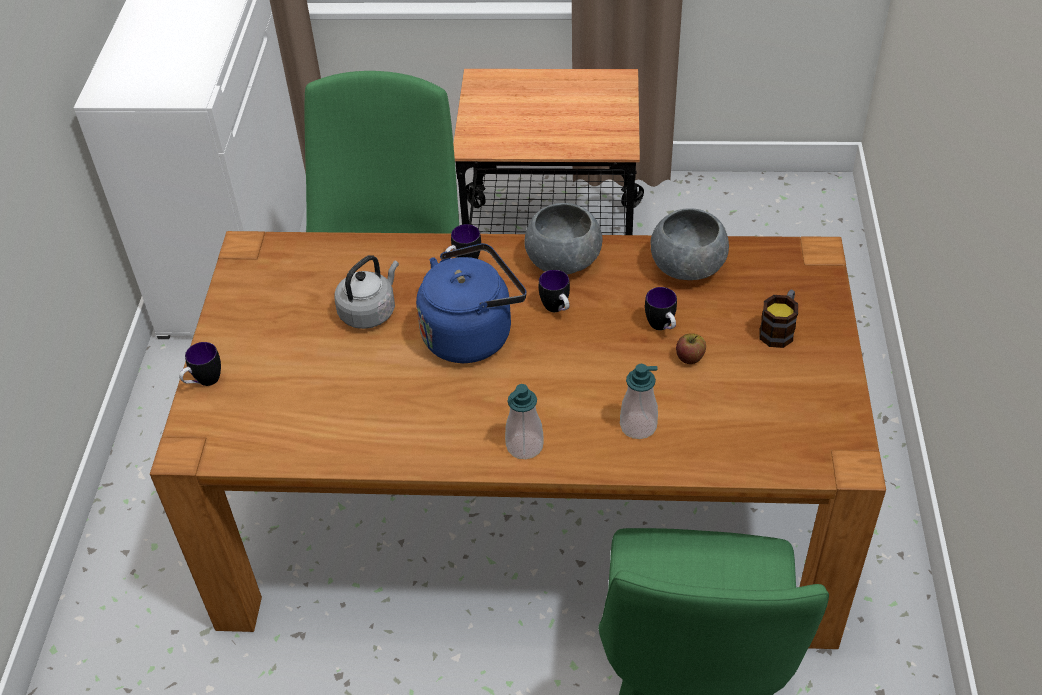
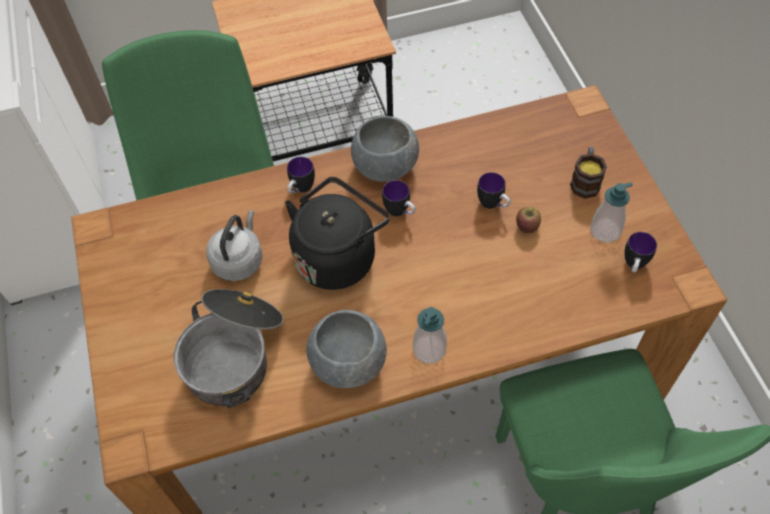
camera: 20 degrees left, 10 degrees up
mug [179,342,221,386] -> mug moved to [625,232,657,273]
blue kettle [416,243,527,363] -> black kettle [285,177,390,290]
soap dispenser [620,364,658,439] -> soap dispenser moved to [590,182,633,243]
grey bowl [650,208,729,280] -> grey bowl moved to [306,310,387,388]
none -> cooking pot [174,289,283,408]

